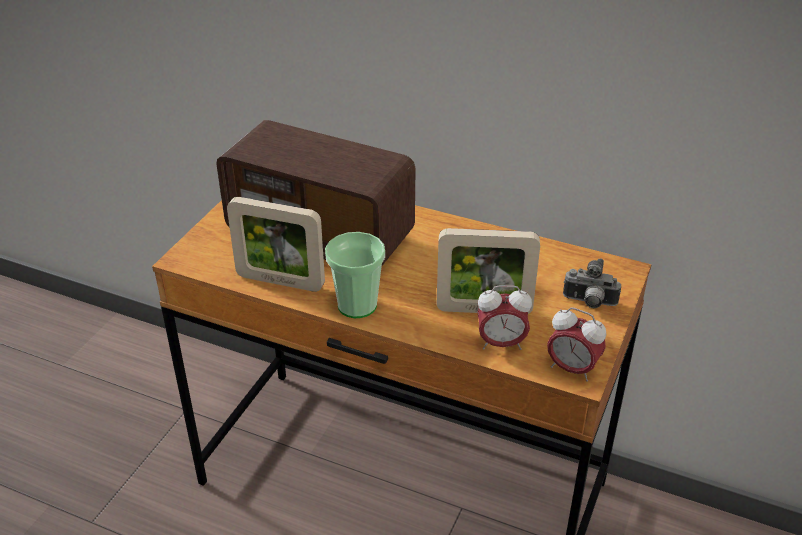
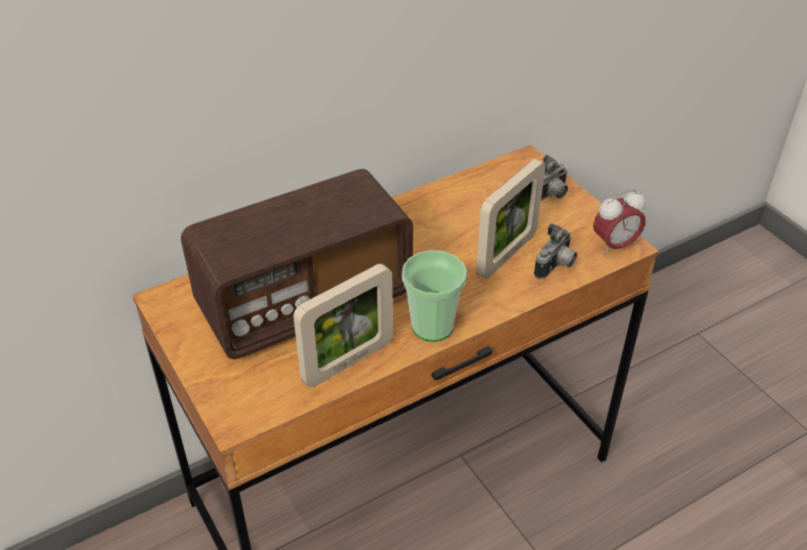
camera: 55 degrees left, 5 degrees up
alarm clock [477,285,532,350] -> camera [534,223,577,279]

